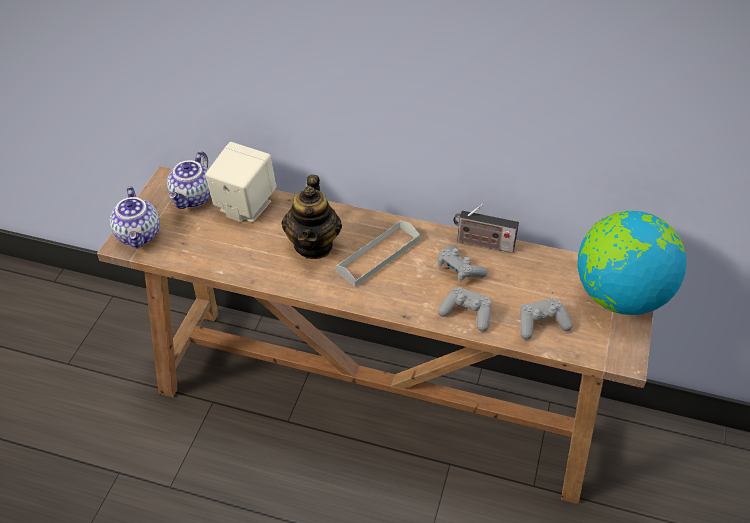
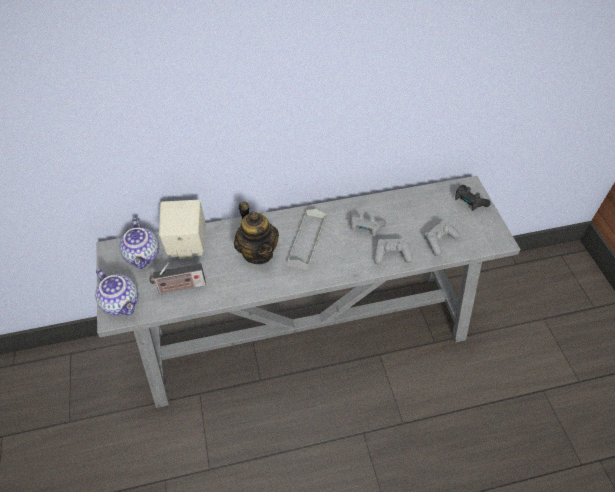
camera: 30 degrees left, 5 degrees up
brown console table [97,166,654,504] -> grey console table [96,176,520,408]
radio [453,204,519,253] -> radio moved to [149,263,206,294]
globe [578,211,686,315] -> black game controller [455,185,491,211]

